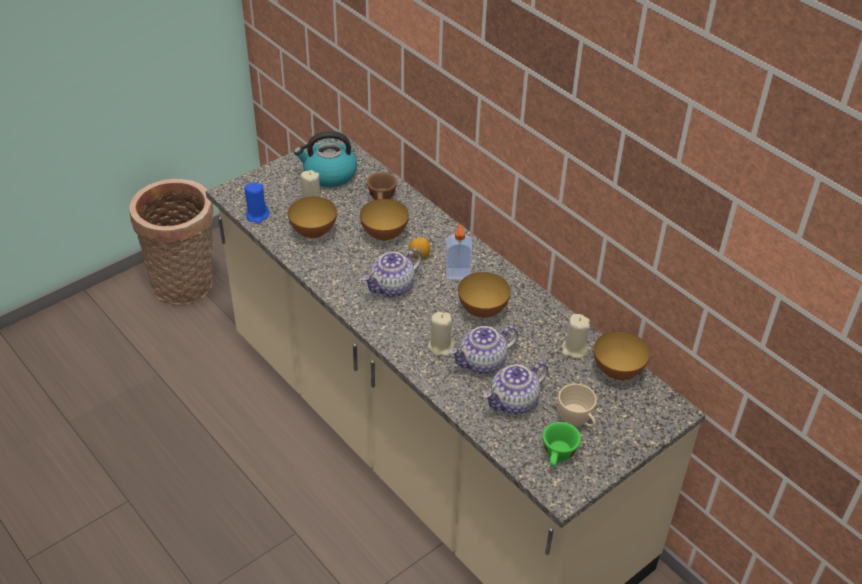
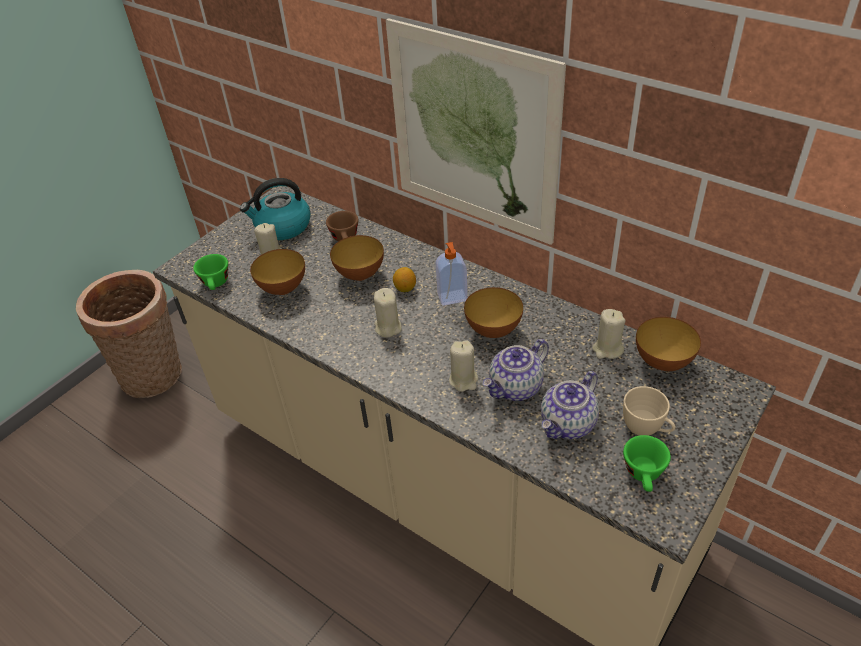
camera: 10 degrees left, 0 degrees up
blue candle [244,182,269,224] -> green cup [193,254,228,290]
teapot [362,248,422,297] -> beige candle [374,288,401,337]
none -> picture [386,18,566,245]

